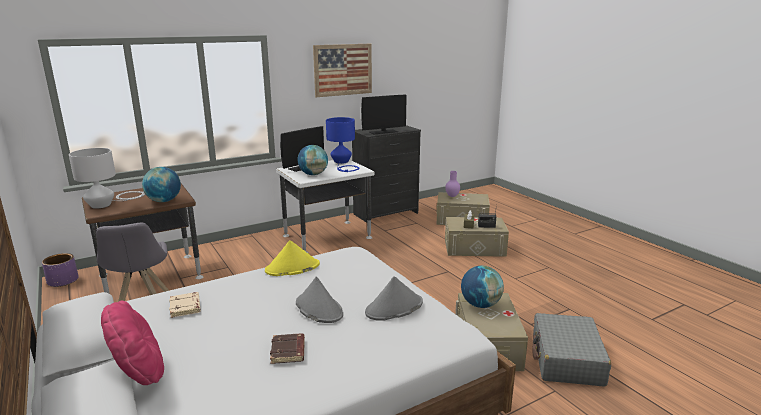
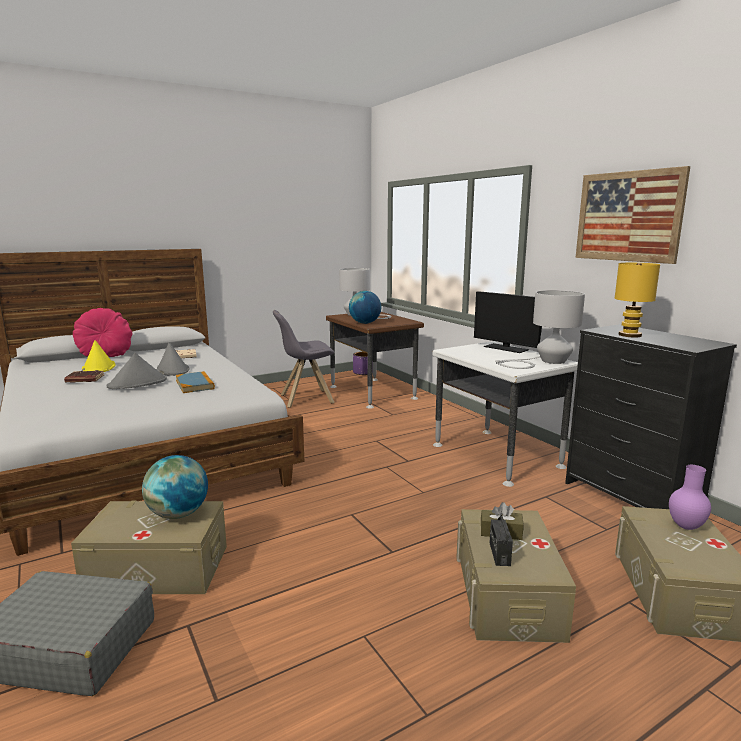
camera: 90 degrees right, 5 degrees down
yellow hat [265,240,320,276] -> yellow hat moved to [82,340,115,372]
globe [298,145,328,175] -> none
blue table lamp [326,117,359,172] -> grey table lamp [495,290,585,369]
monitor [361,95,407,134] -> yellow table lamp [615,263,660,338]
grey hat [365,276,423,321] -> grey hat moved to [156,342,189,376]
none -> book [175,371,215,393]

